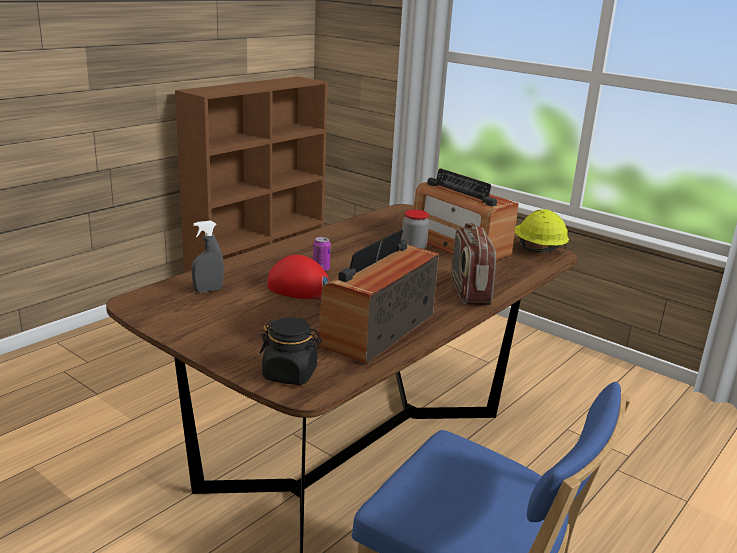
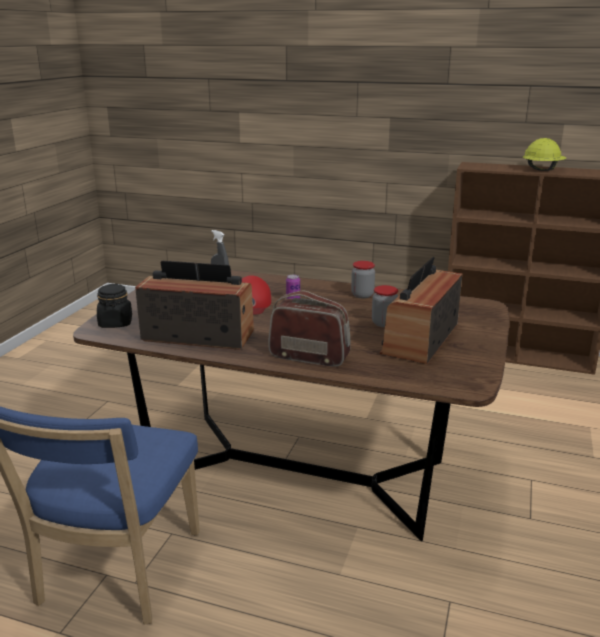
camera: 70 degrees right, 0 degrees up
radio [451,223,496,305] -> radio turned 45 degrees clockwise [268,291,351,367]
yellow hard hat [515,209,569,252] -> yellow hard hat moved to [523,138,566,171]
none -> jar [351,261,375,298]

